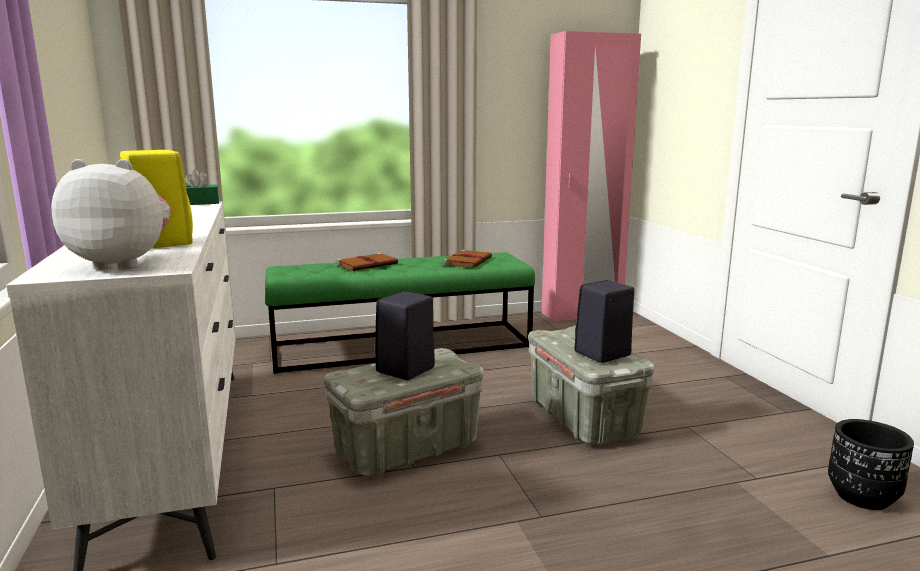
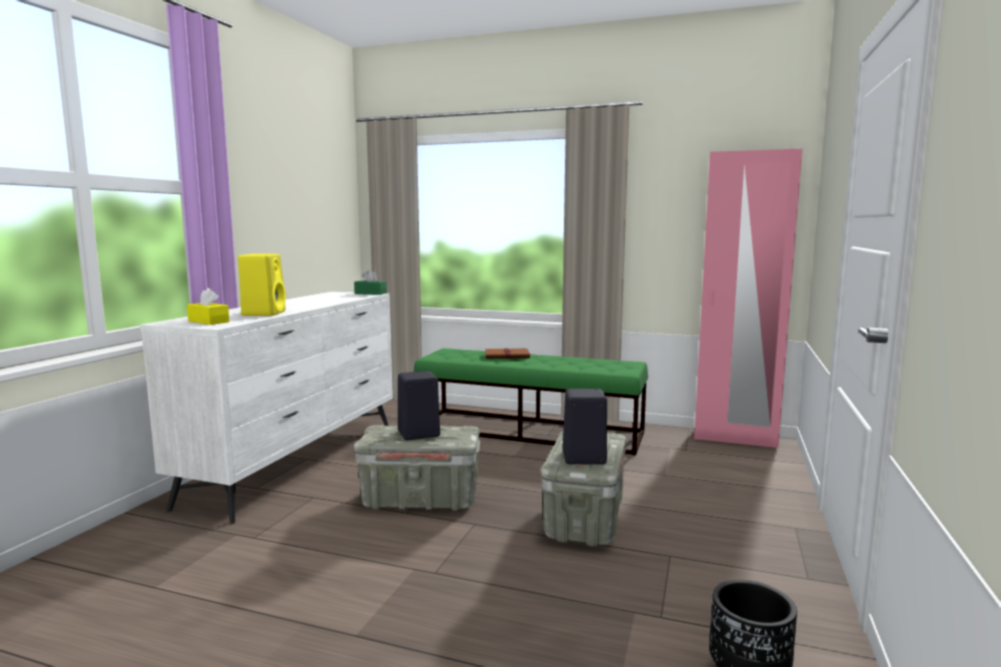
camera: 35 degrees right, 5 degrees down
plush toy [51,159,171,270] -> yellow tissue box [187,288,230,325]
brown book [443,250,492,268] -> none

